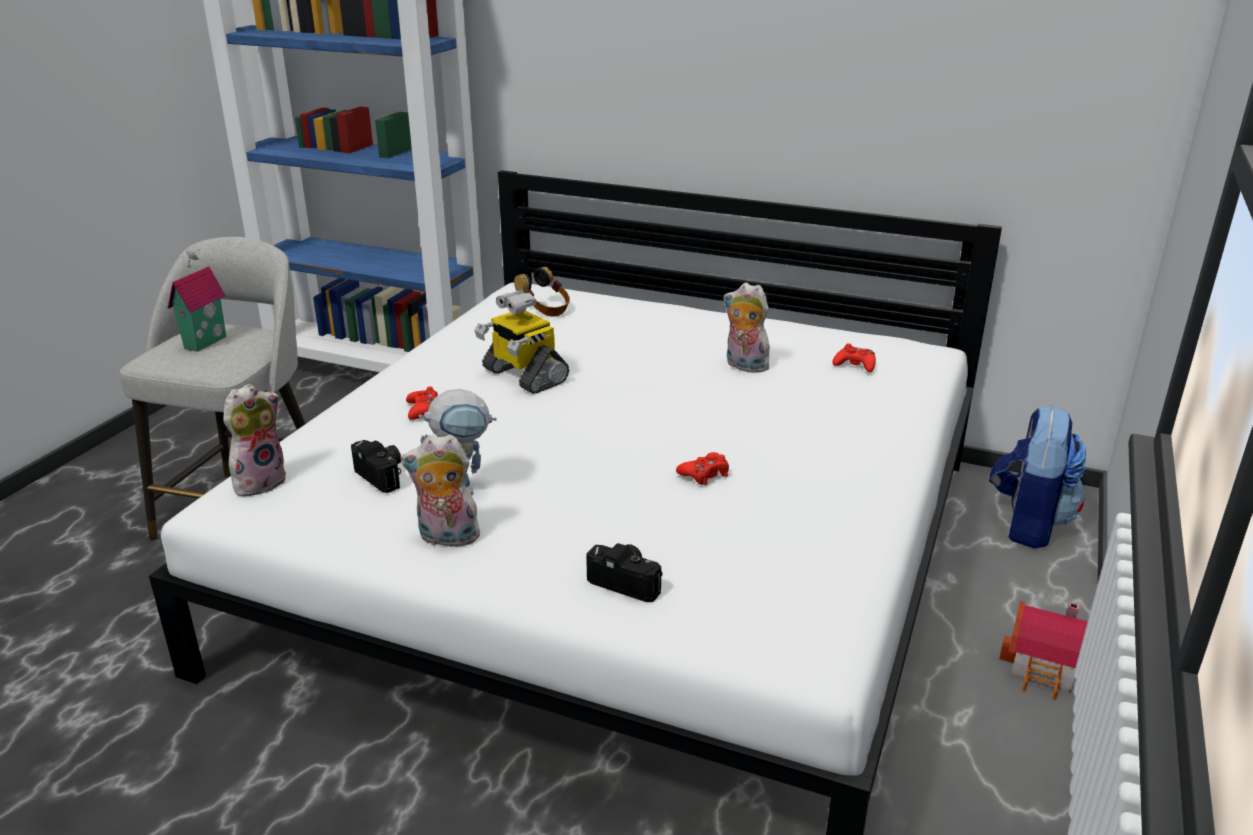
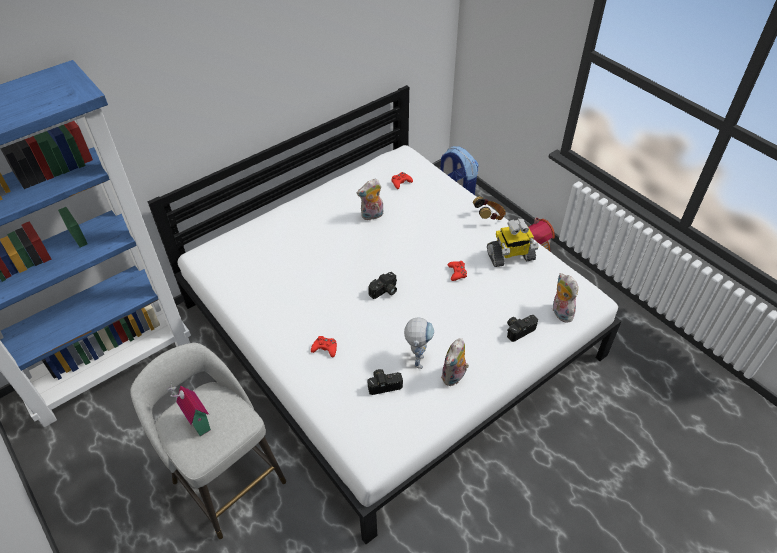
camera: 60 degrees left, 20 degrees up
plush toy [223,384,286,498] -> plush toy moved to [553,273,578,322]
toy robot [475,290,569,394] -> toy robot moved to [487,218,539,267]
headphones [514,267,570,317] -> headphones moved to [473,196,506,220]
none -> camera [368,272,397,299]

